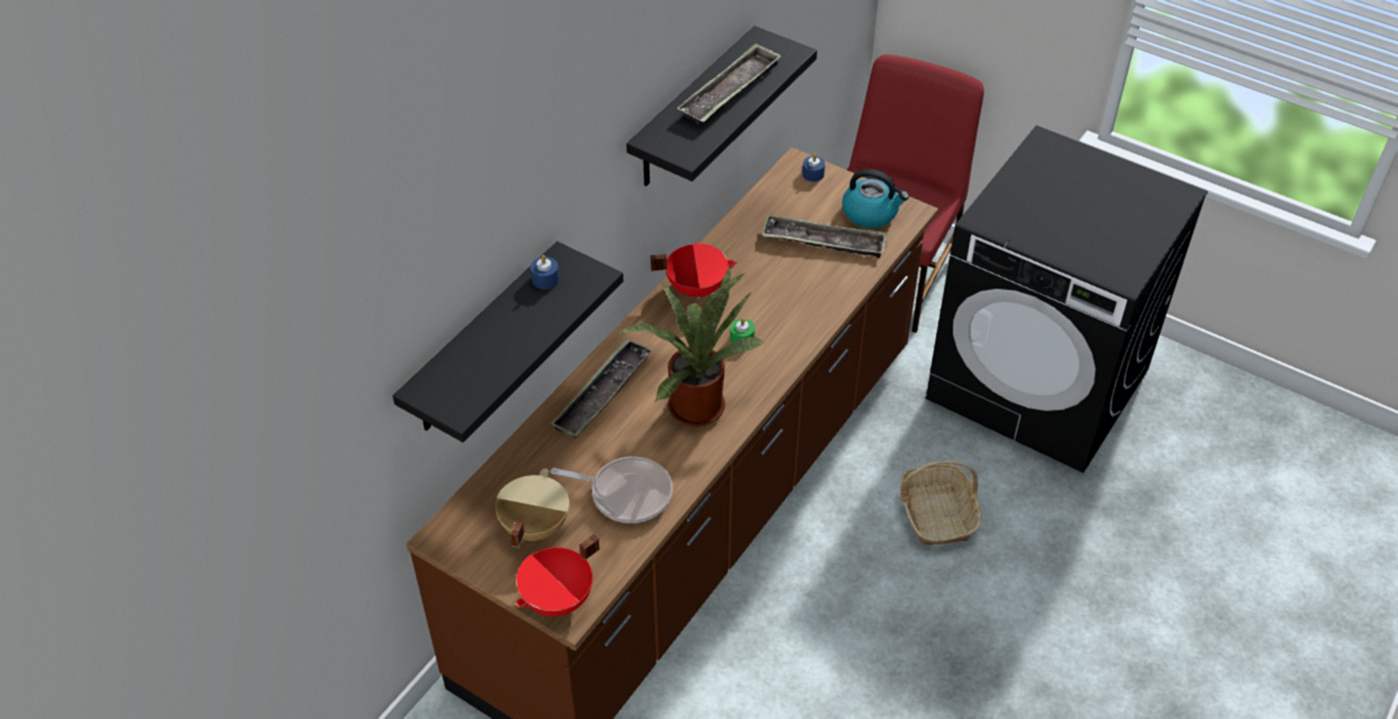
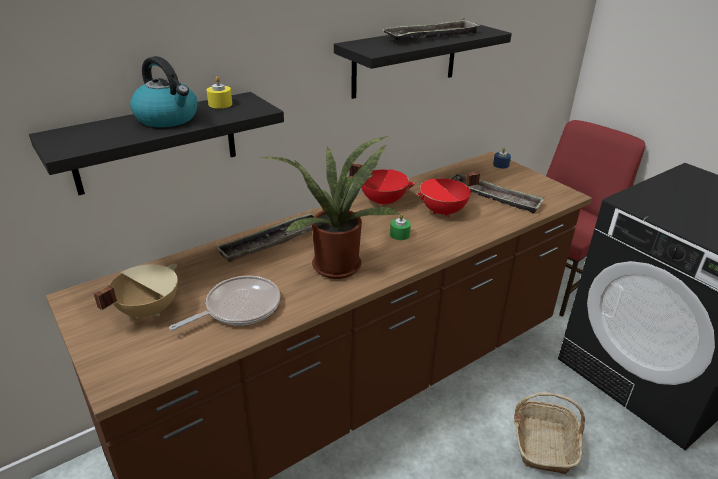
camera: 20 degrees right, 15 degrees down
red cooking pot [515,535,600,616] -> red cooking pot moved to [416,172,480,217]
blue candle [530,255,559,289] -> yellow candle [207,76,232,108]
frying pan [551,456,673,523] -> frying pan turned 75 degrees counterclockwise [169,276,280,330]
kettle [842,169,909,228] -> kettle moved to [130,56,197,127]

